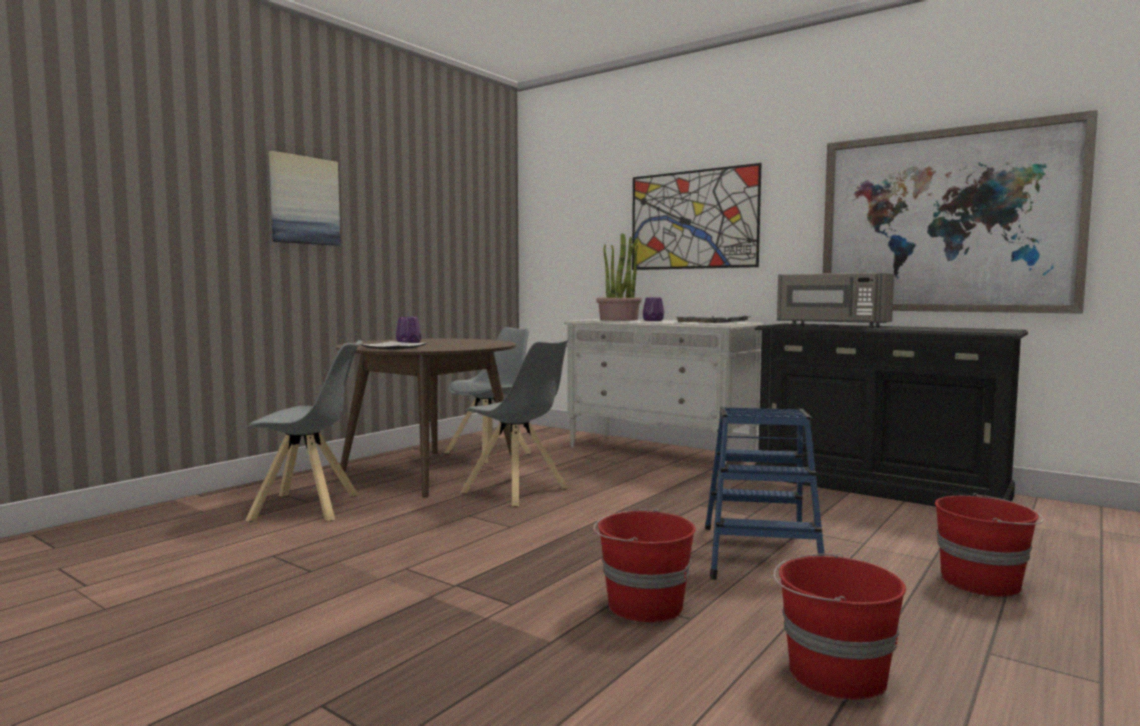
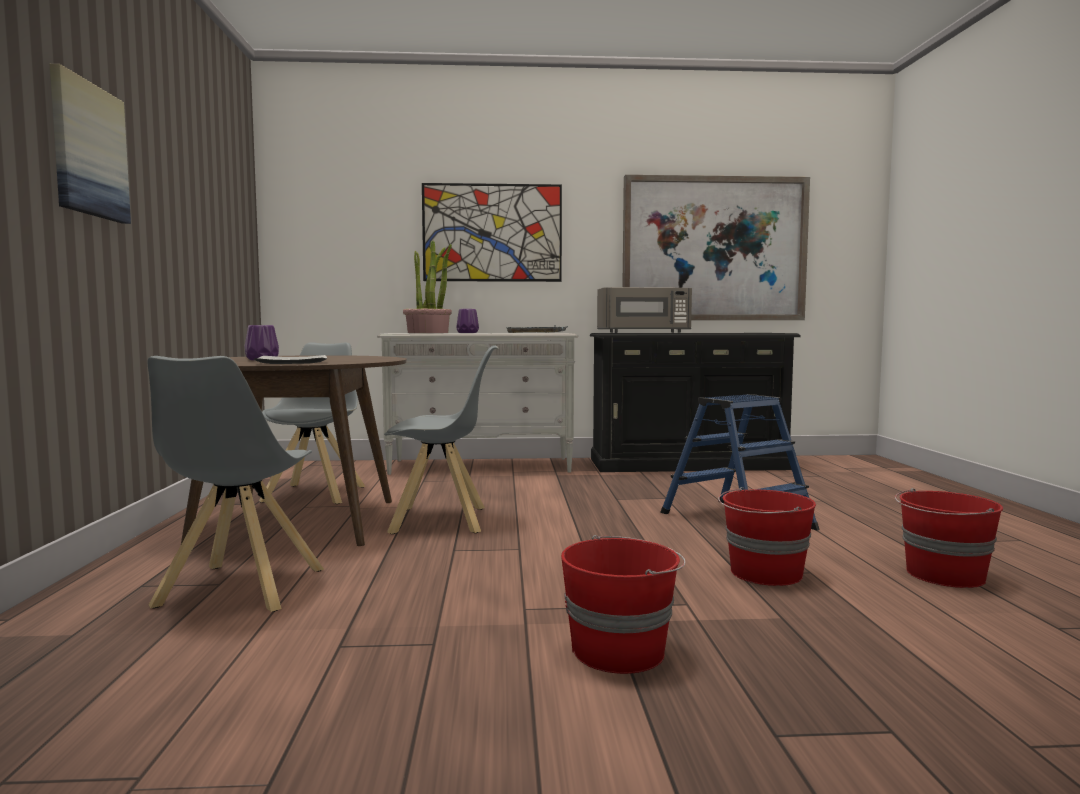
camera: 40 degrees left, 0 degrees up
grey chair [246,340,362,522] -> grey chair turned 135 degrees clockwise [148,356,324,612]
red bucket [935,493,1044,597] -> red bucket moved to [561,535,686,674]

